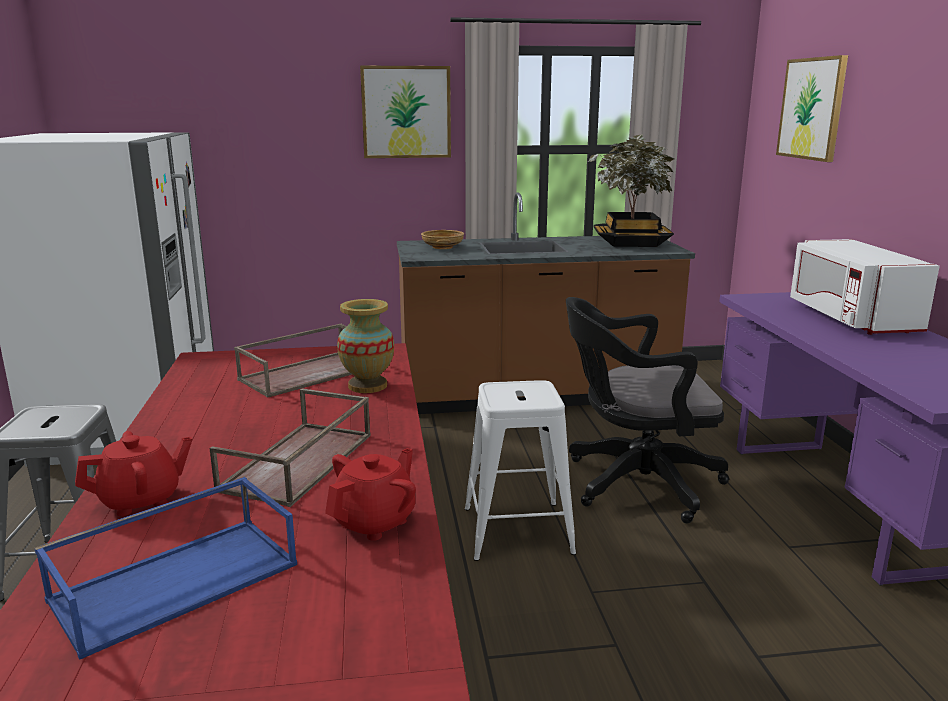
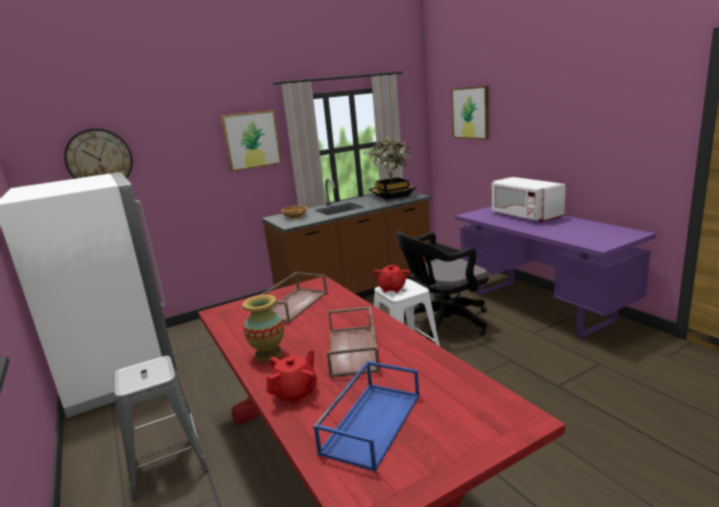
camera: 20 degrees left, 0 degrees up
red teapot [325,448,416,541] -> red teapot moved to [373,264,410,293]
vase [337,299,394,393] -> vase moved to [243,295,284,362]
none -> wall clock [64,128,133,179]

